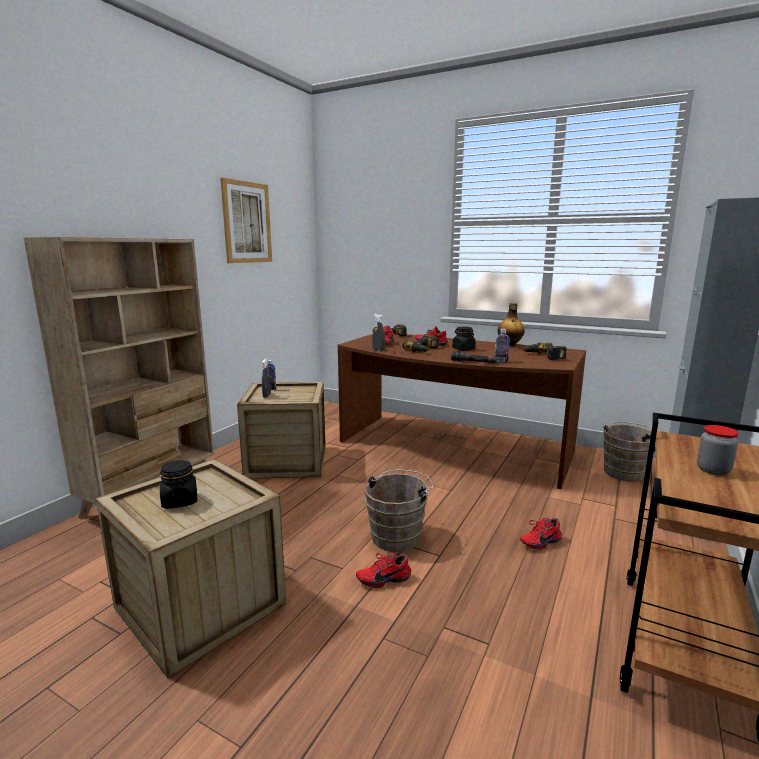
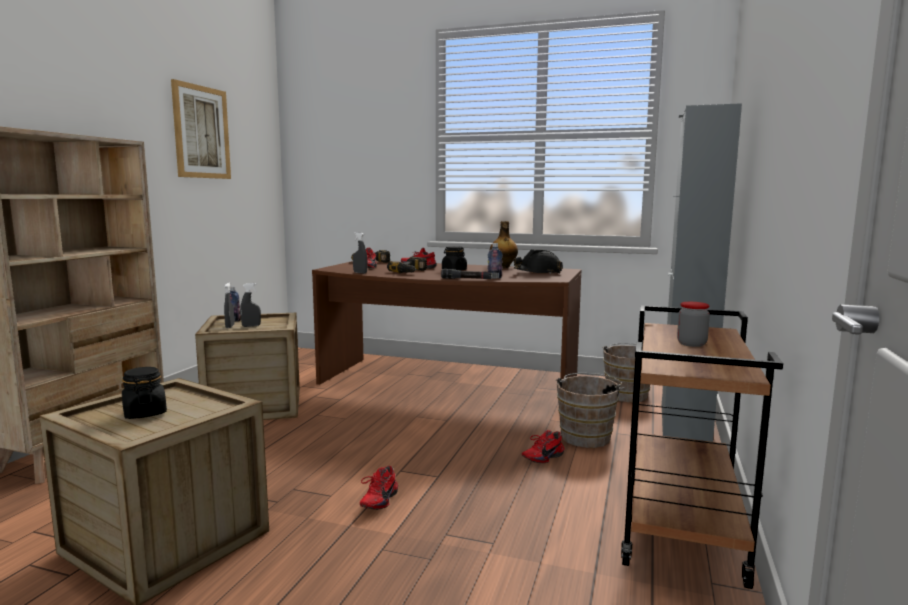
camera: 10 degrees left, 5 degrees down
red shoe [356,552,411,588] -> red shoe turned 45 degrees counterclockwise [360,466,398,510]
brown bucket [364,470,433,552] -> brown bucket moved to [556,373,625,448]
power drill [522,343,567,360] -> black hard hat [514,249,563,274]
none -> grey spray bottle [240,283,261,327]

